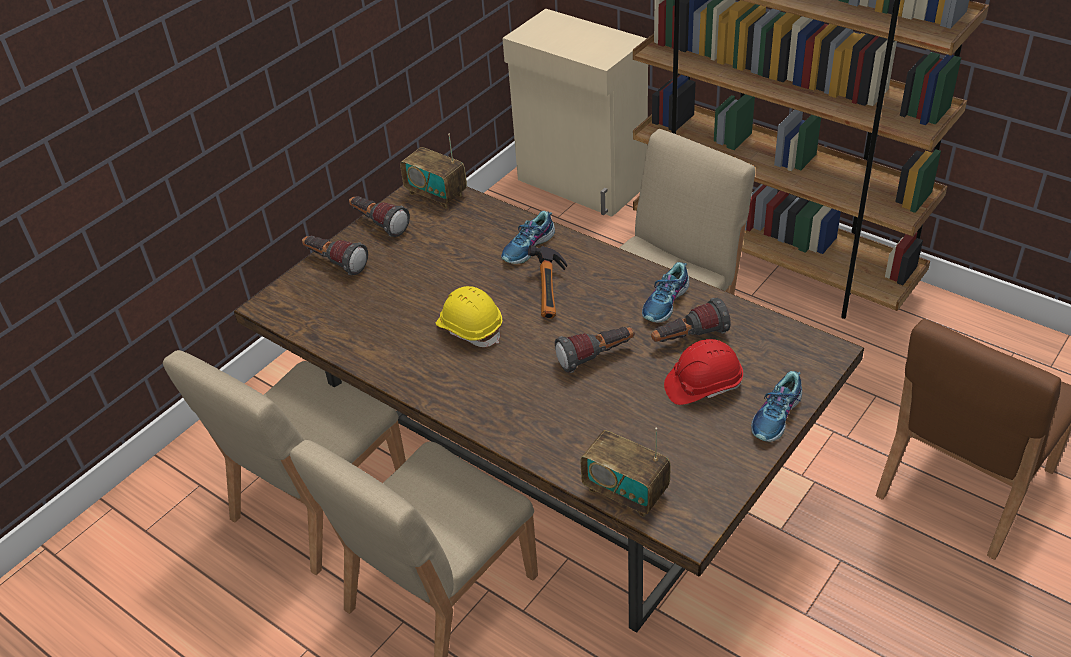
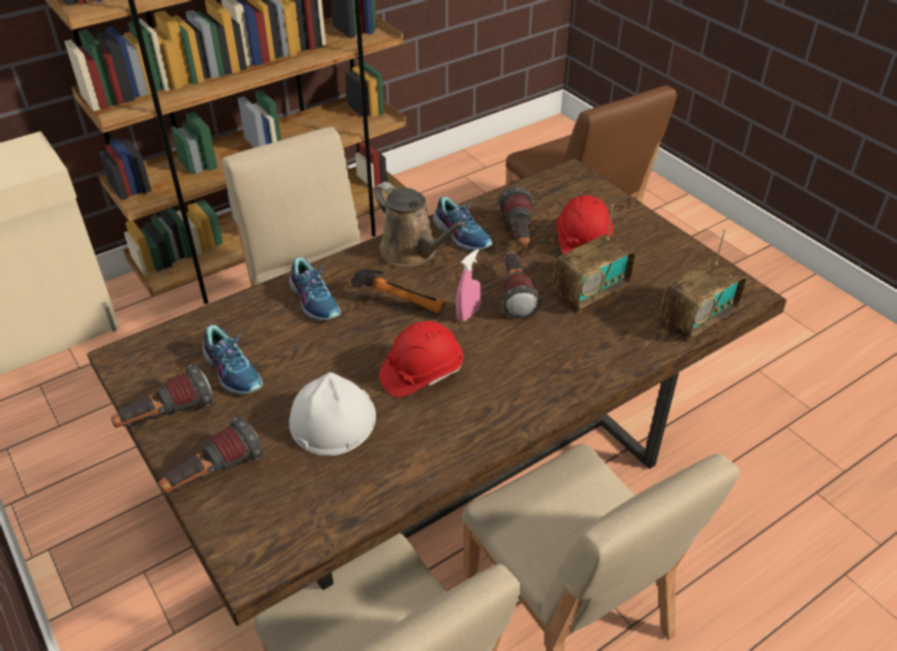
camera: 75 degrees left, 0 degrees up
radio [400,134,467,208] -> radio moved to [553,205,635,313]
yellow hard hat [436,286,502,347] -> red hard hat [379,321,463,398]
shoe [751,371,802,442] -> shoe moved to [203,325,263,395]
none -> white hard hat [289,372,376,456]
none -> brown watering can [374,182,467,267]
none -> pink spray bottle [456,249,481,322]

